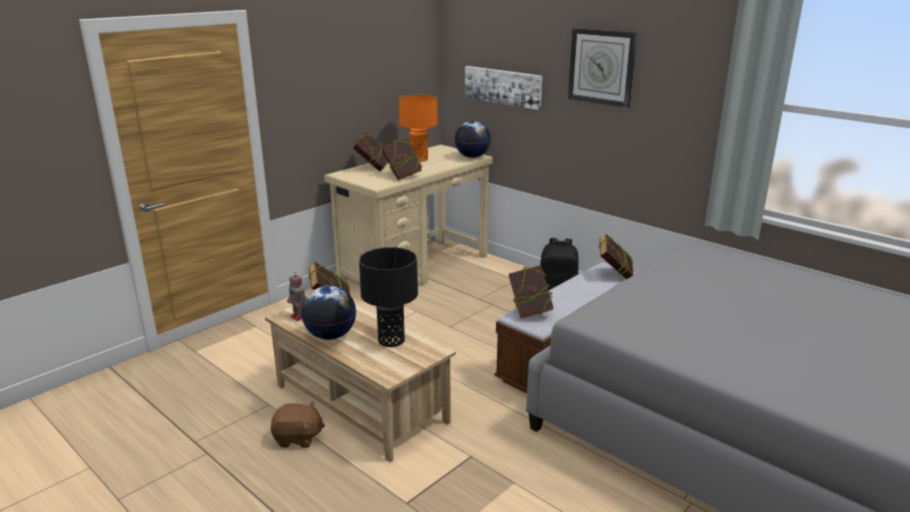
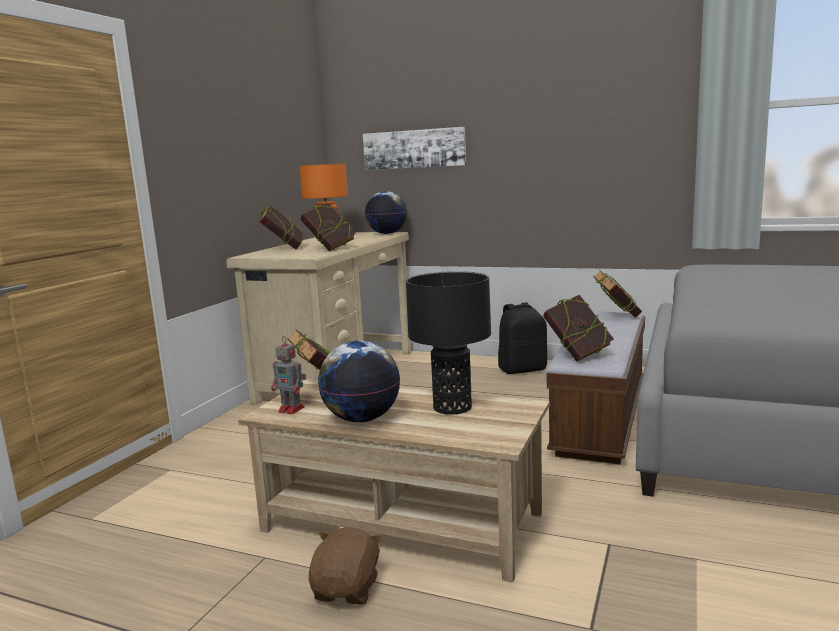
camera: 20 degrees left, 10 degrees down
brown plush toy [271,401,325,448] -> brown plush toy turned 60 degrees counterclockwise [309,527,382,605]
wall clock [568,28,637,108] -> none

